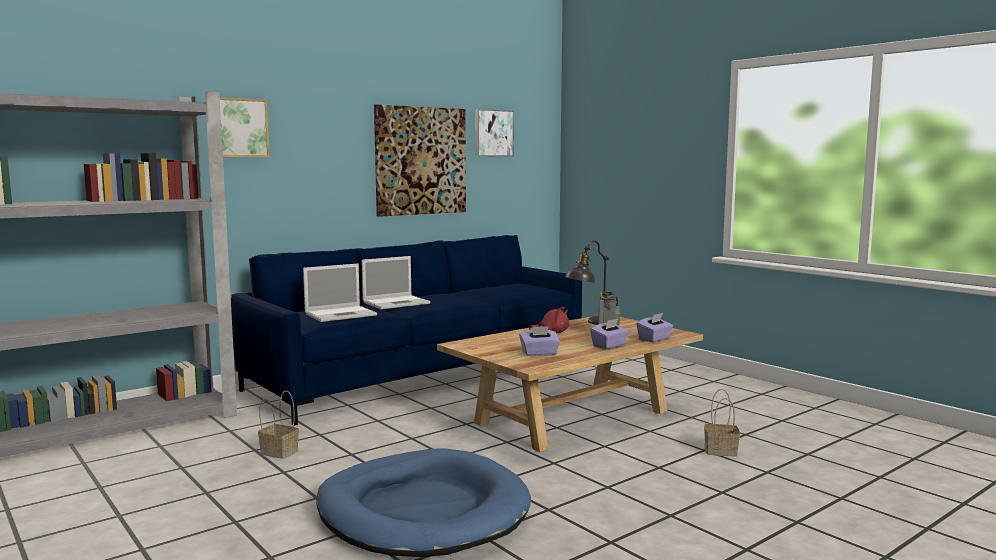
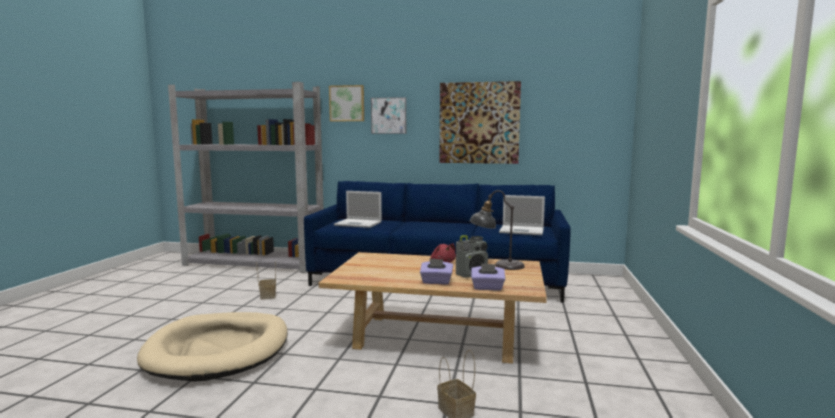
camera: 50 degrees right, 0 degrees up
blue dog bed [316,448,531,557] -> beige dog bed [137,312,288,382]
laptop [361,256,431,309] -> laptop moved to [499,195,545,235]
picture [475,109,514,156] -> picture moved to [371,97,406,134]
purple tissue box [519,326,560,356] -> none

